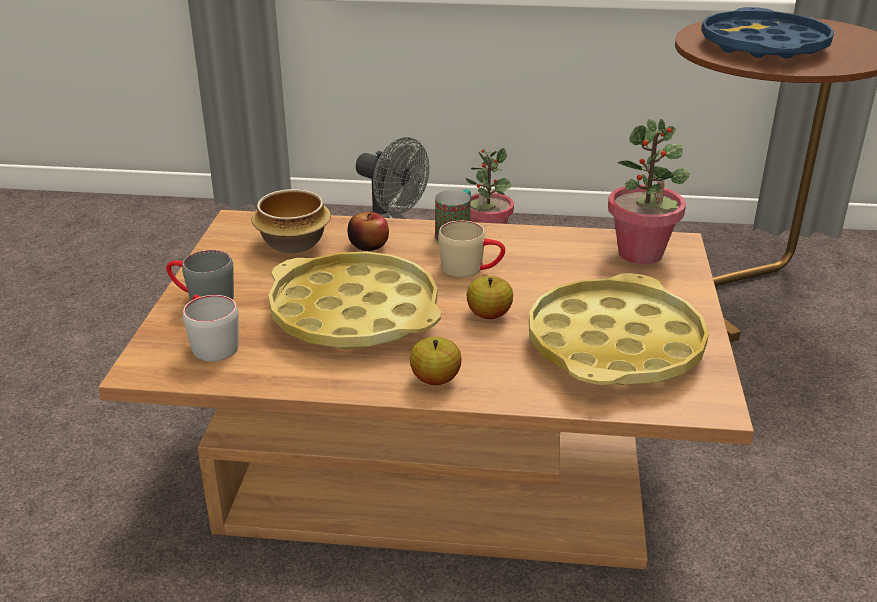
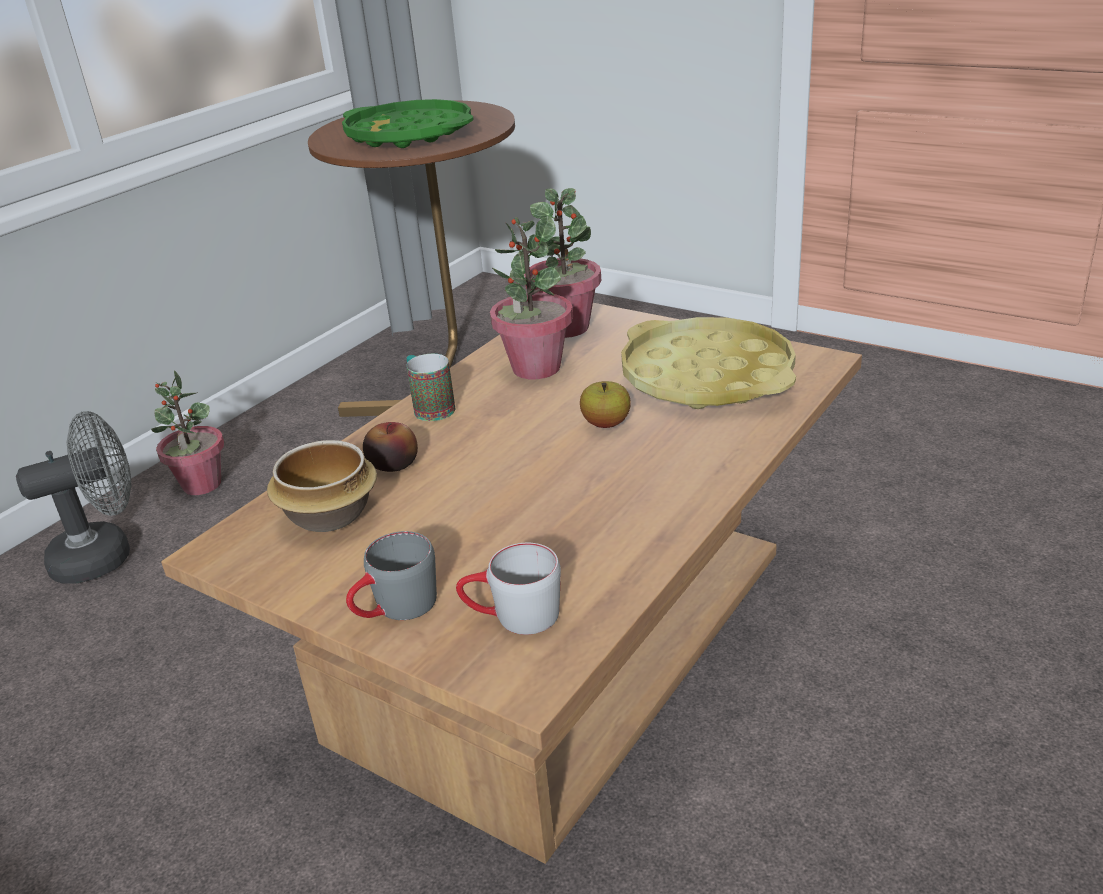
camera: 60 degrees left, 0 degrees up
yellow tray [268,251,441,350] -> none
apple [410,337,462,385] -> none
beige mug [438,221,505,278] -> none
blue tray [701,7,834,58] -> green tray [342,99,473,148]
none -> potted plant [490,216,573,379]

